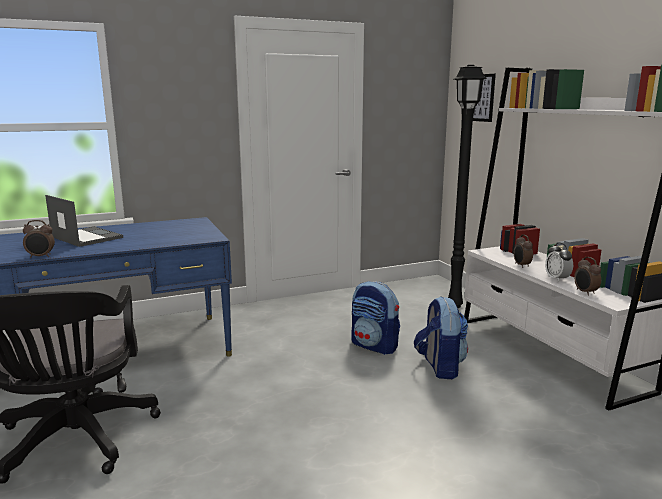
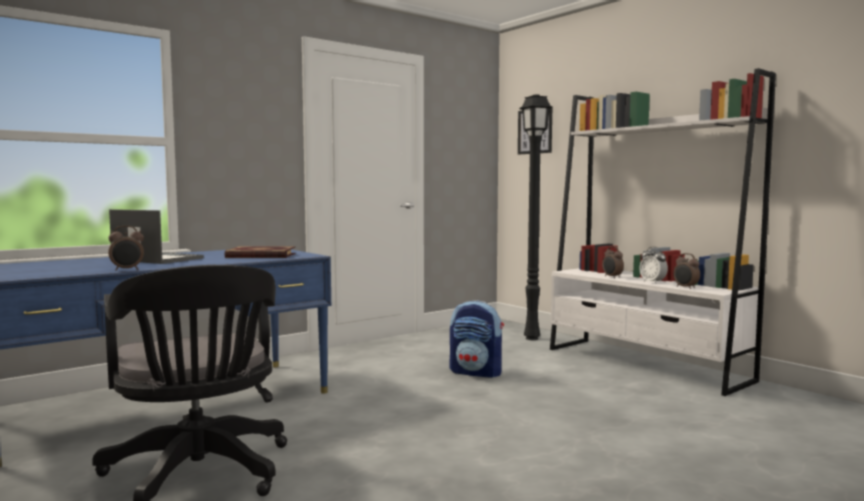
camera: 15 degrees left, 10 degrees down
backpack [414,296,468,379] -> none
none -> book [225,246,296,258]

